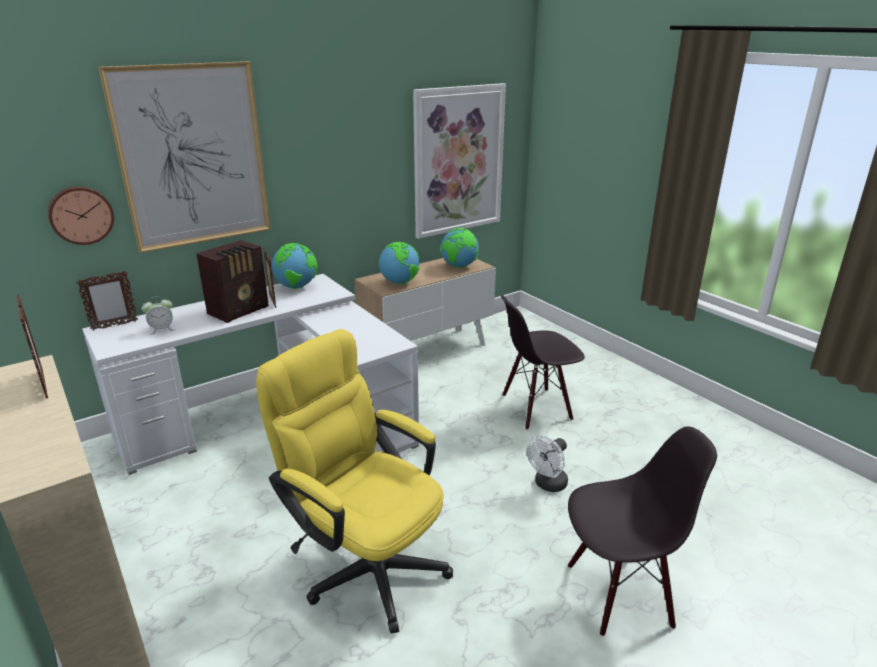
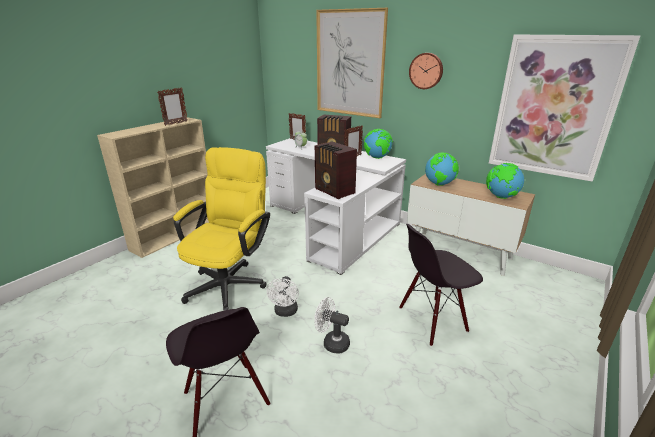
camera: 70 degrees right, 0 degrees up
wall clock [48,186,114,245] -> wall clock moved to [409,53,443,89]
black chair [501,295,585,430] -> black chair turned 75 degrees counterclockwise [399,224,483,346]
none -> white fan [267,276,299,317]
none -> radio [314,142,357,199]

